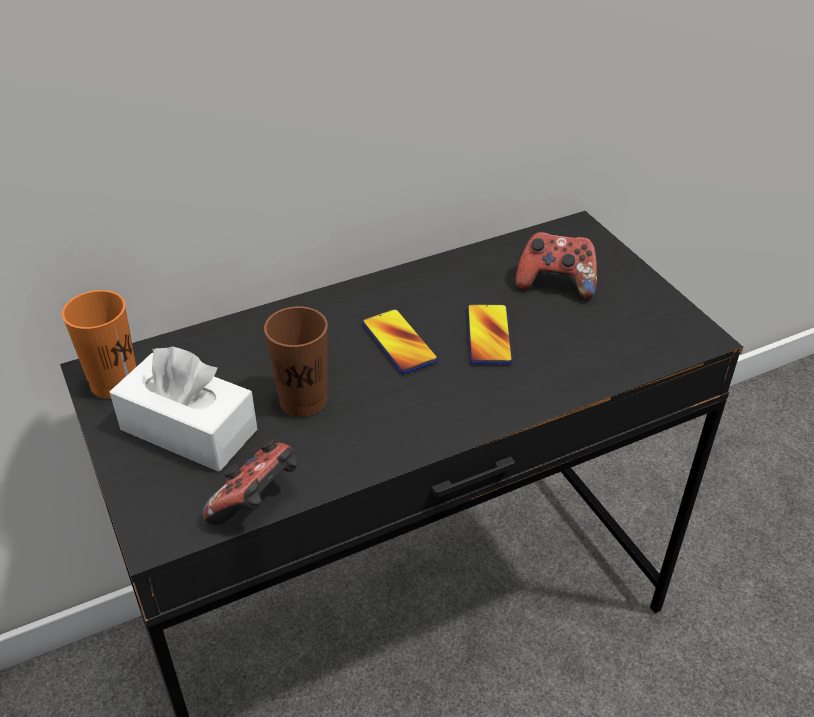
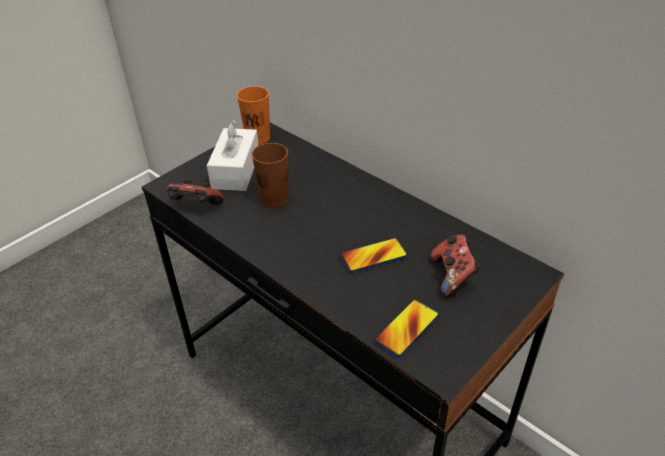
camera: 70 degrees right, 0 degrees up
phone [362,309,439,374] -> phone moved to [374,299,439,357]

